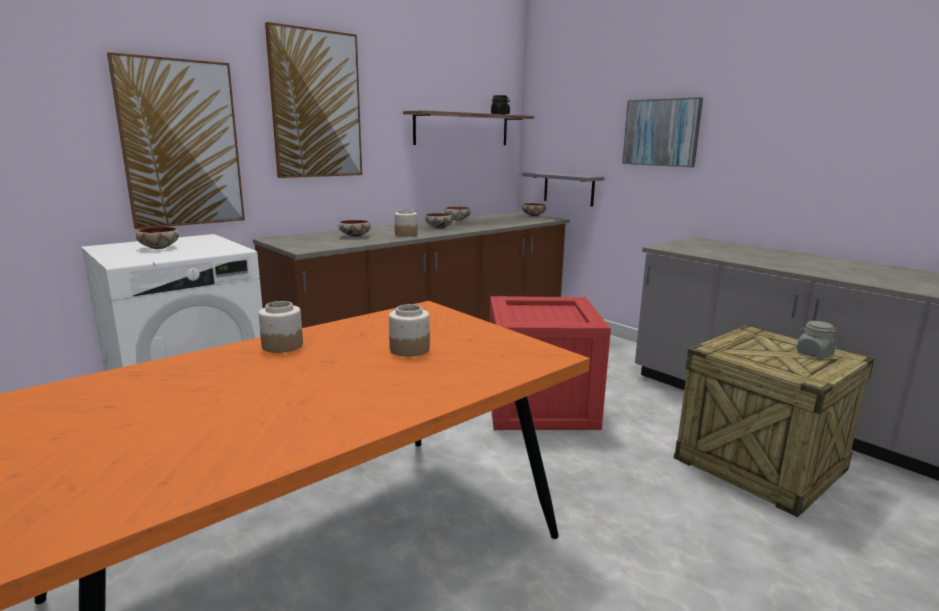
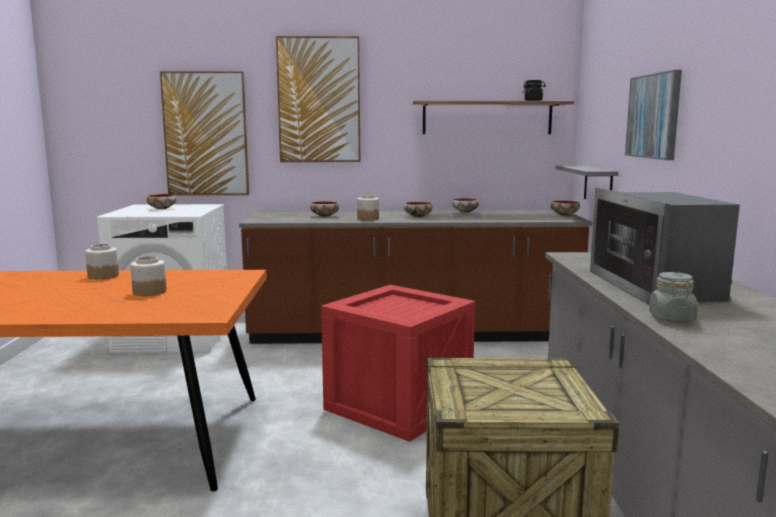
camera: 40 degrees right, 5 degrees down
grey jar [796,321,838,358] -> grey jar moved to [649,272,698,322]
none -> microwave [590,188,740,305]

